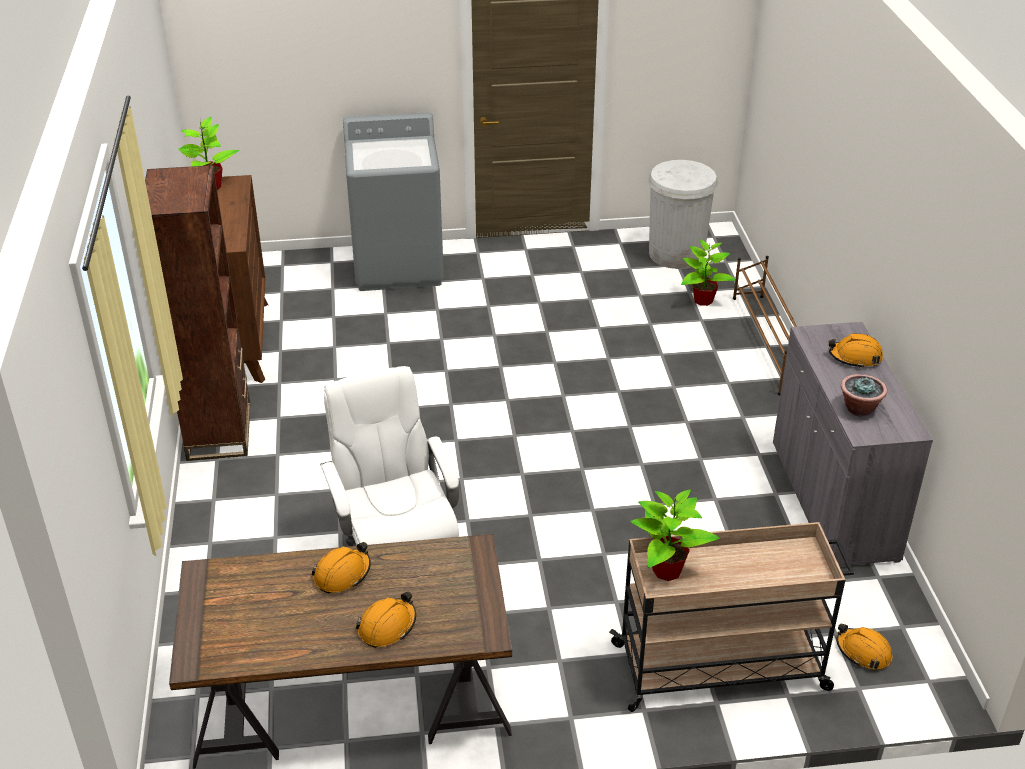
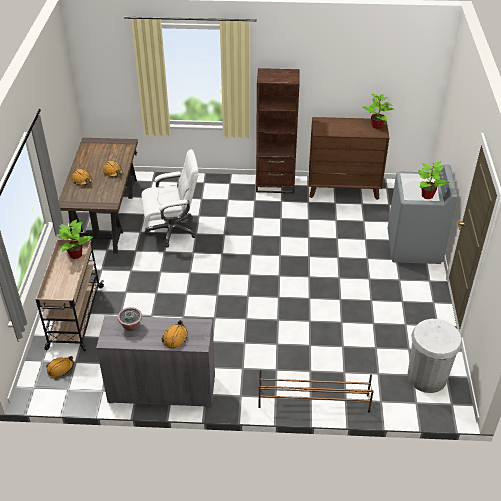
camera: 100 degrees right, 5 degrees up
potted plant [681,239,735,306] -> potted plant moved to [418,161,450,199]

